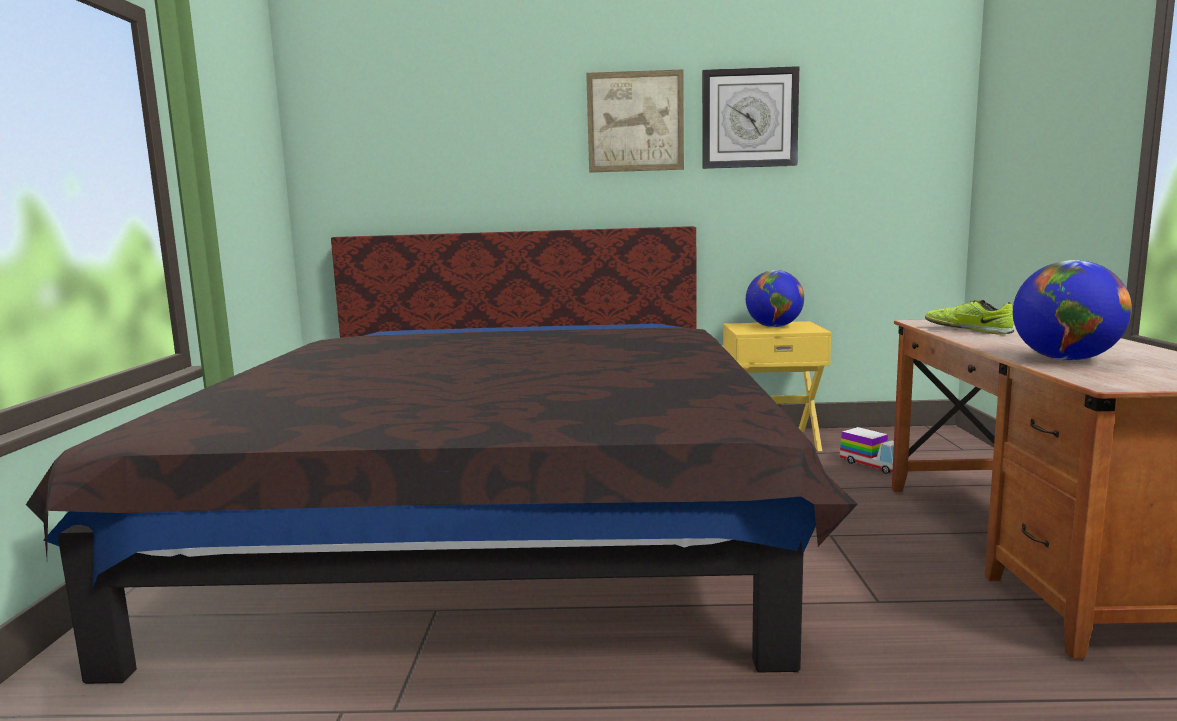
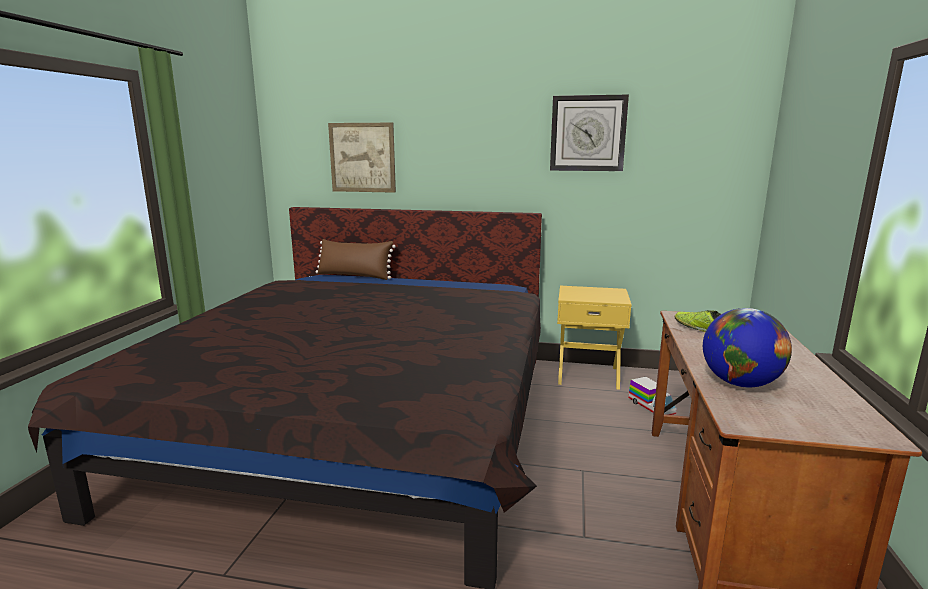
camera: 10 degrees right, 5 degrees up
picture [586,69,684,173] -> picture moved to [328,123,396,193]
globe [746,270,804,327] -> none
none -> brown pillow [316,239,396,280]

